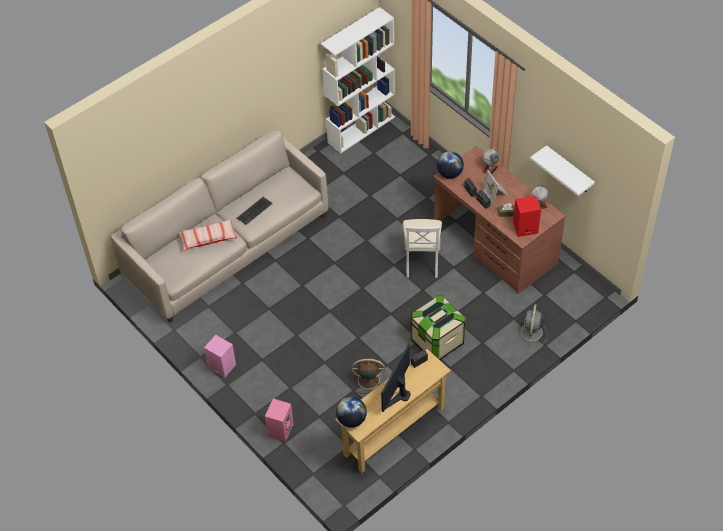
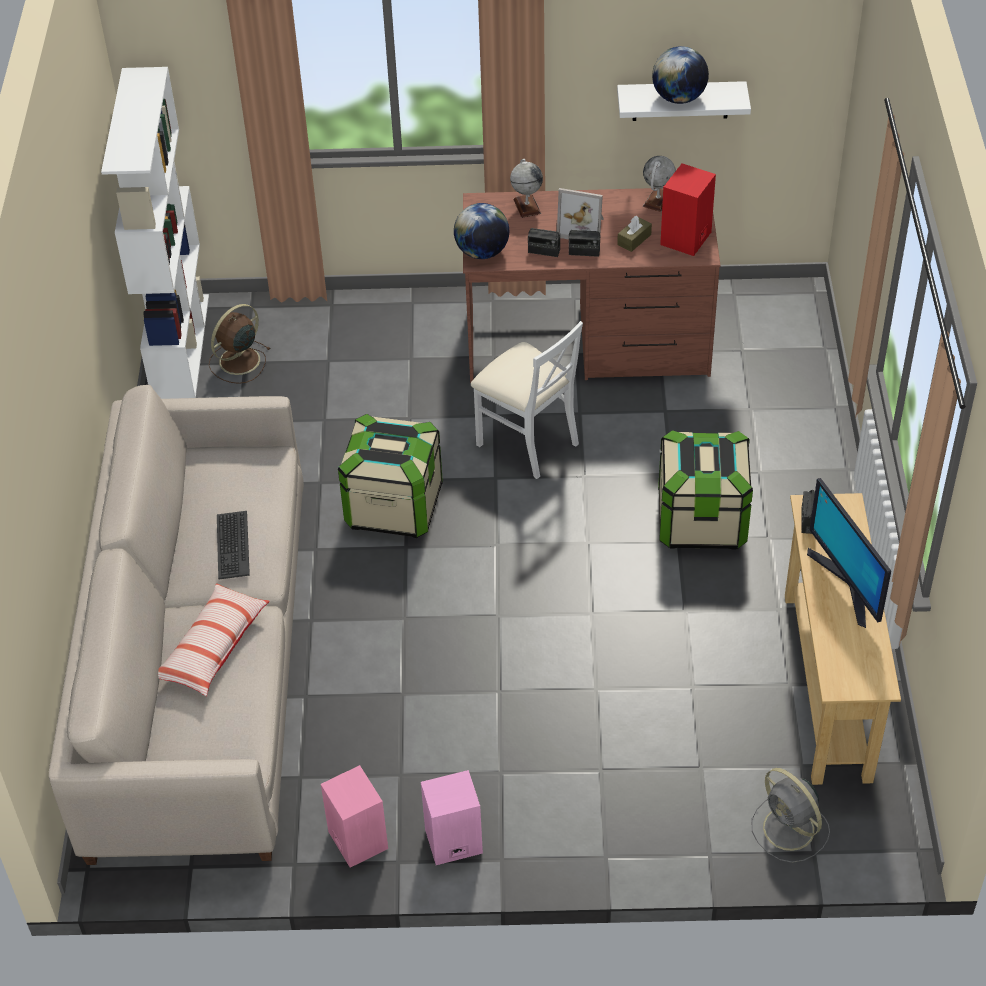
camera: 50 degrees left, 5 degrees down
pink speaker [265,398,294,441] -> pink speaker moved to [321,765,388,868]
globe [336,397,367,428] -> globe moved to [652,46,709,104]
brown fan [352,358,385,394] -> brown fan moved to [208,304,270,384]
grey fan [516,304,547,346] -> grey fan moved to [751,768,830,863]
none -> storage box [338,414,443,538]

